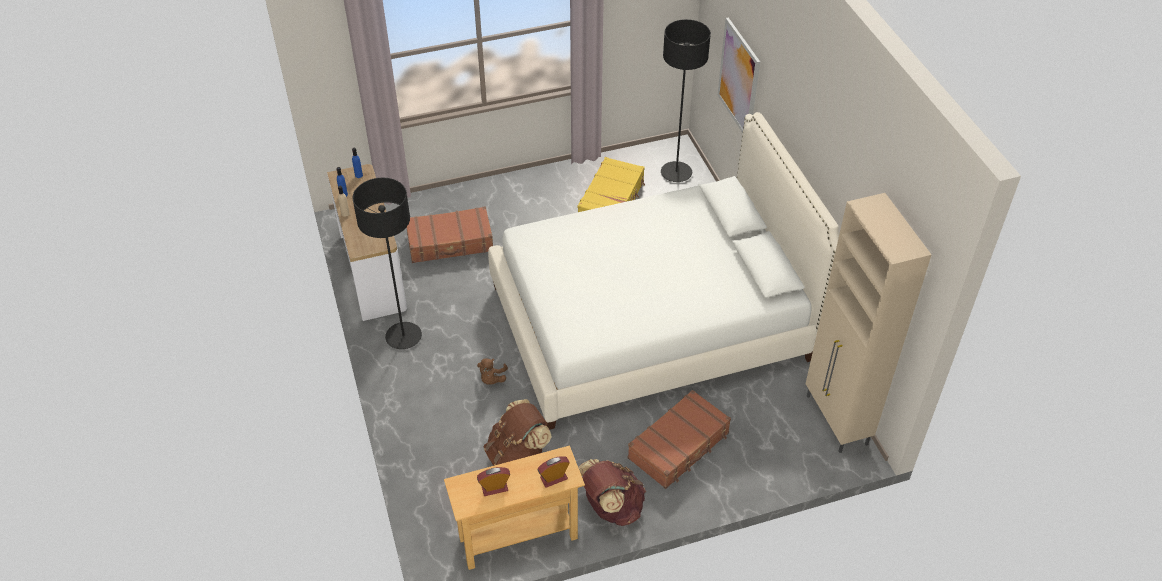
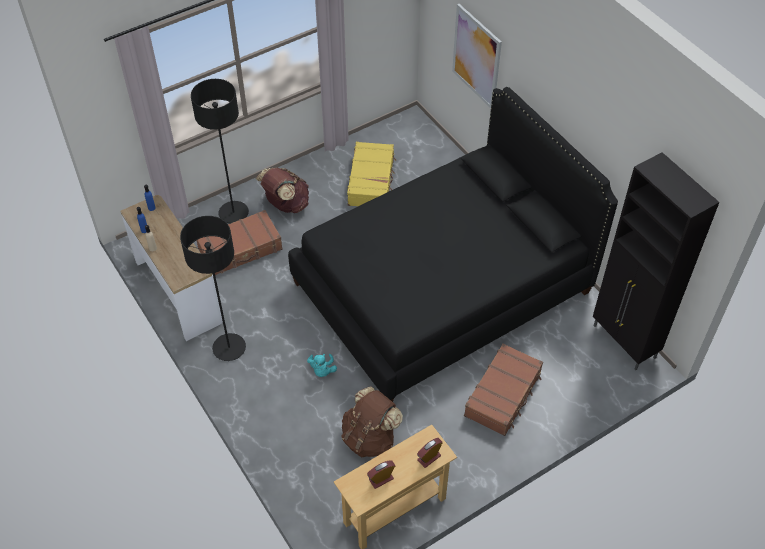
camera: 15 degrees left, 5 degrees up
brown plush toy [477,358,508,385] -> turquoise plush toy [307,354,337,377]
white bed [488,112,839,430] -> black bed [288,87,618,402]
brown backpack [578,459,646,526] -> brown backpack moved to [256,168,309,213]
black floor lamp [661,19,711,182] -> black floor lamp moved to [191,79,249,223]
beige cabinet [806,193,931,453] -> black cabinet [593,152,719,370]

